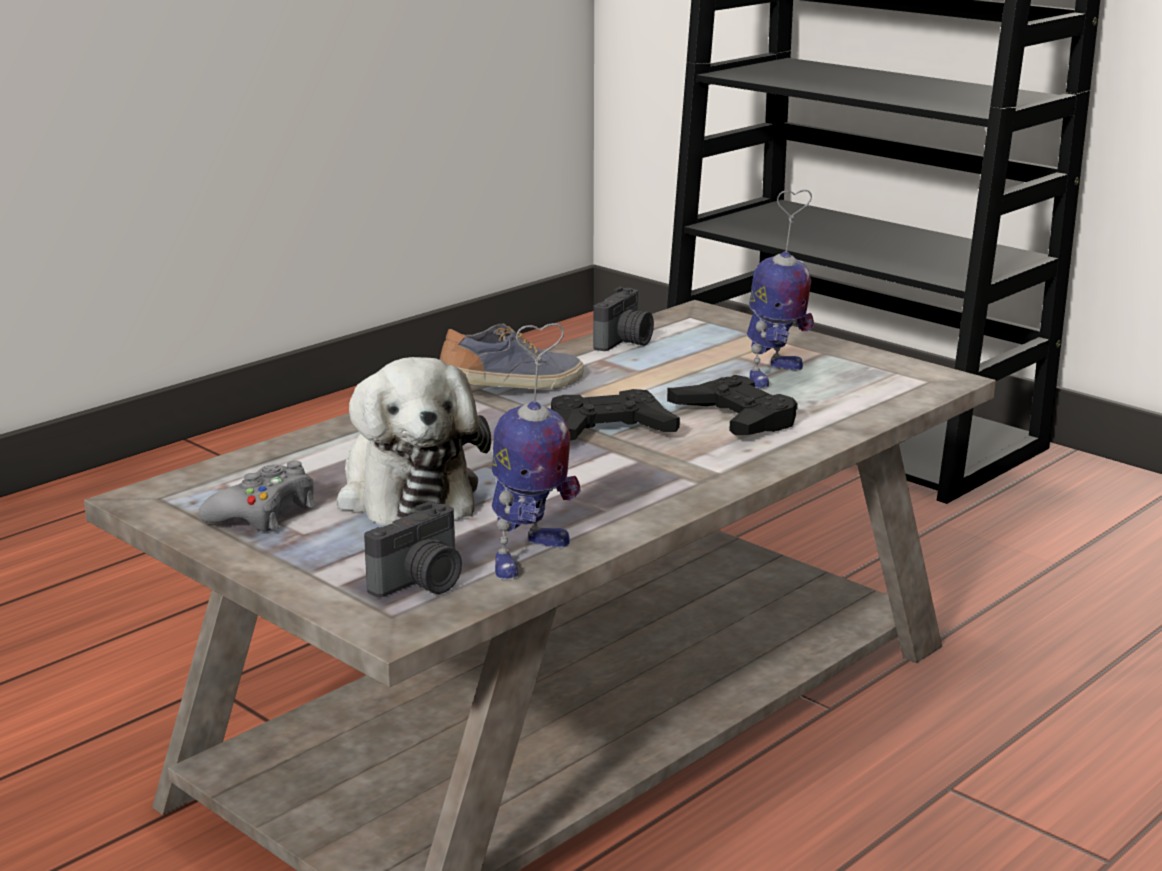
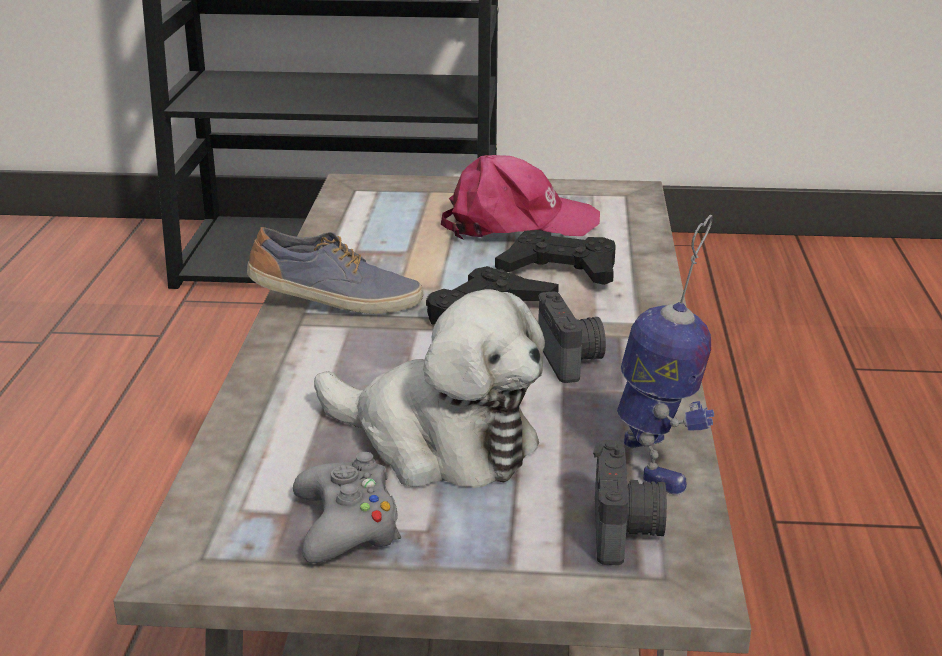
camera: 40 degrees left, 5 degrees up
shoe [440,324,584,389] -> shoe turned 75 degrees clockwise [247,227,423,314]
camera [593,287,654,351] -> camera moved to [538,291,606,383]
toy robot [747,190,814,388] -> pink cap [441,155,600,240]

